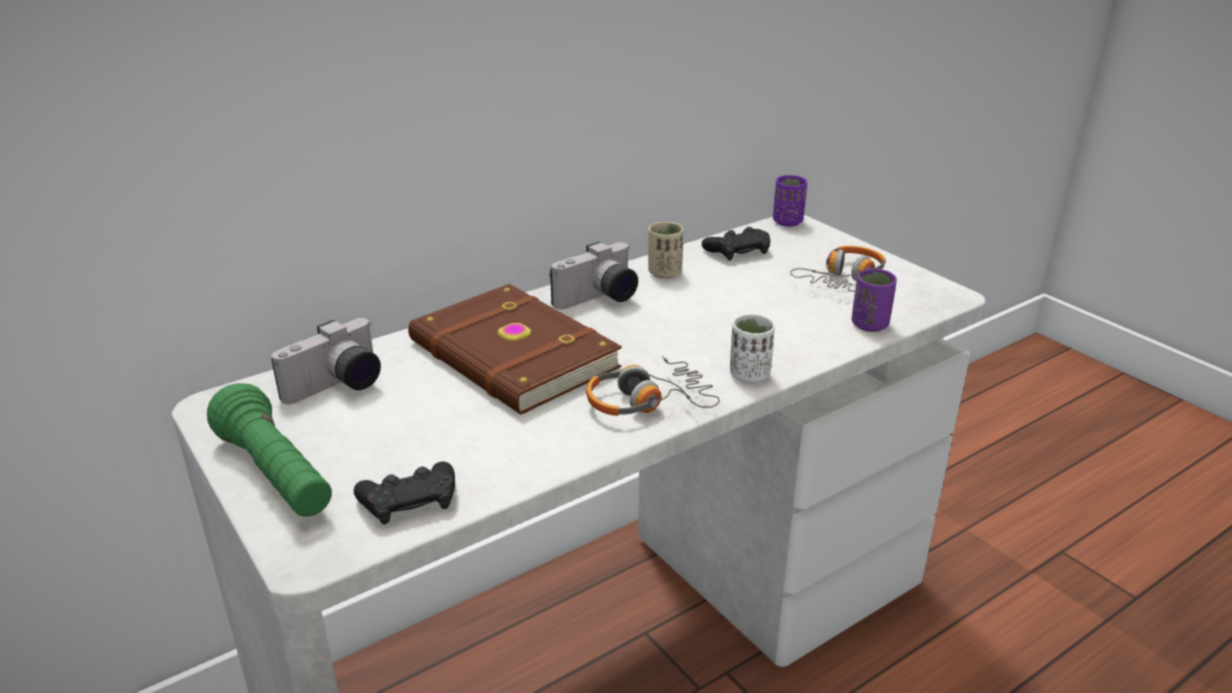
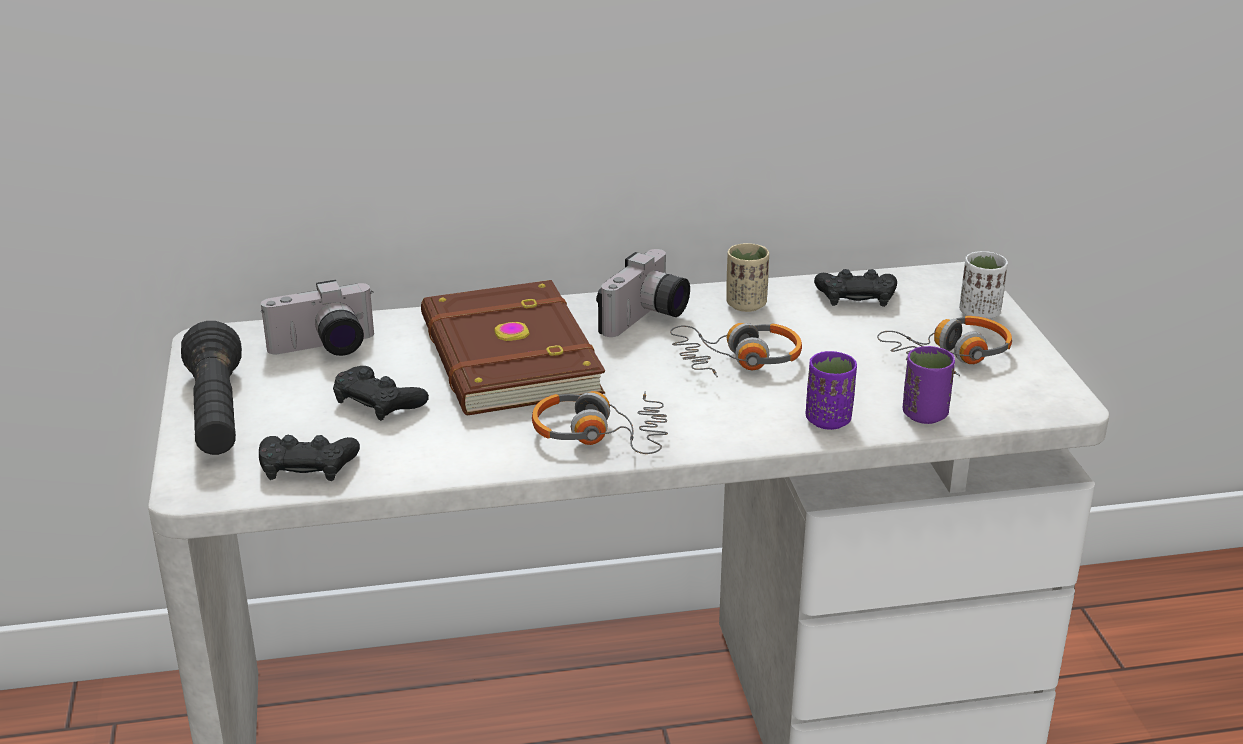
camera: 25 degrees right, 0 degrees up
green flashlight [207,383,332,517] -> black flashlight [181,321,242,455]
camera [550,242,638,310] -> camera turned 45 degrees counterclockwise [596,249,690,337]
white cup [730,314,775,383] -> white cup moved to [959,251,1008,320]
purple cup [773,175,807,227] -> purple cup moved to [805,351,857,430]
none -> black game controller [333,366,429,421]
none -> headphones [670,323,802,377]

